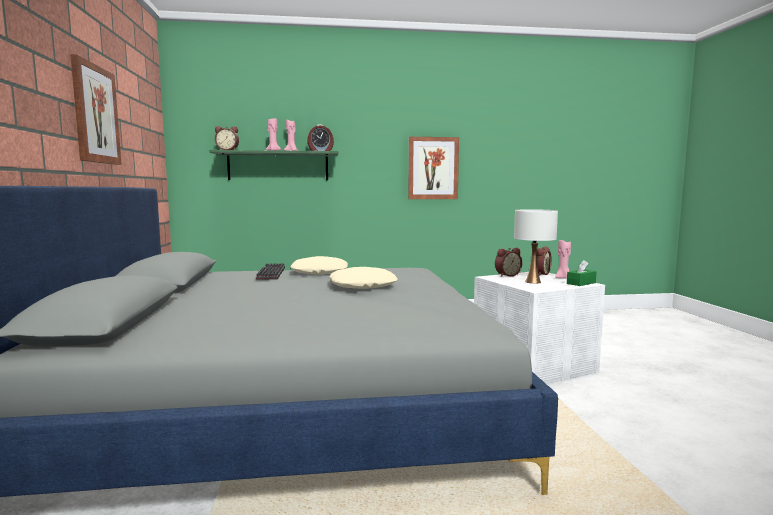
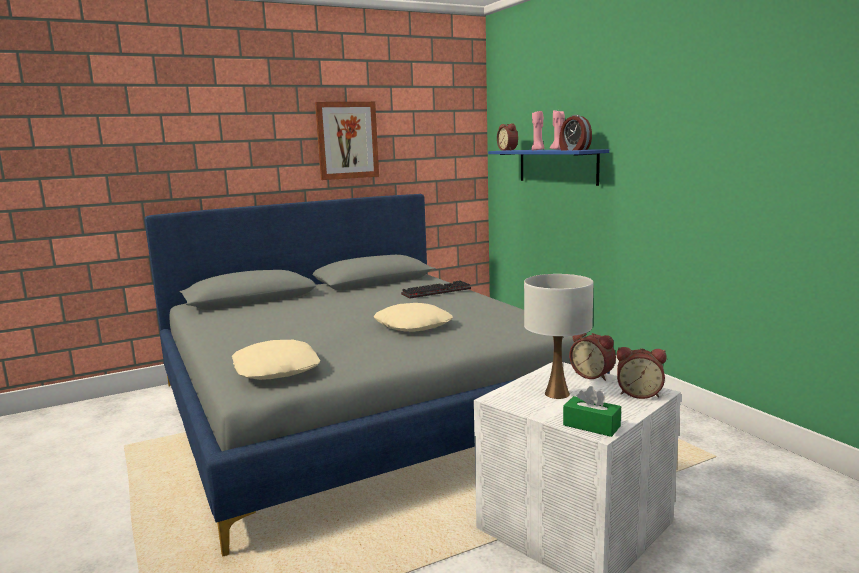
camera: 70 degrees right, 5 degrees up
green shelf [209,150,339,180] -> blue shelf [488,149,609,186]
beige pillow [291,256,348,275] -> beige pillow moved to [232,340,320,380]
picture [408,137,459,199] -> none
pink candle [556,240,571,278] -> none

